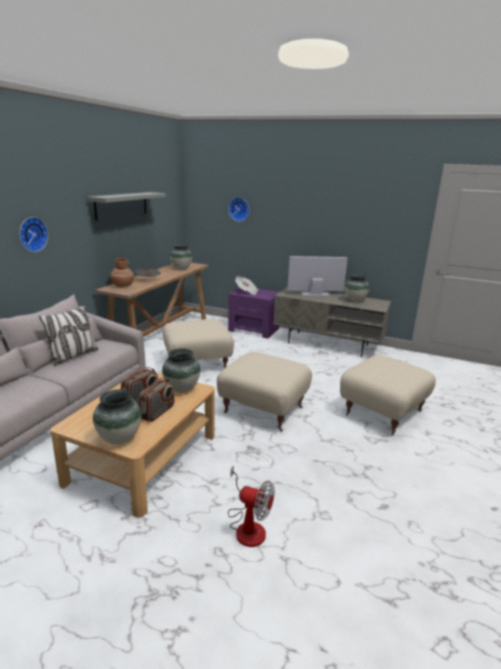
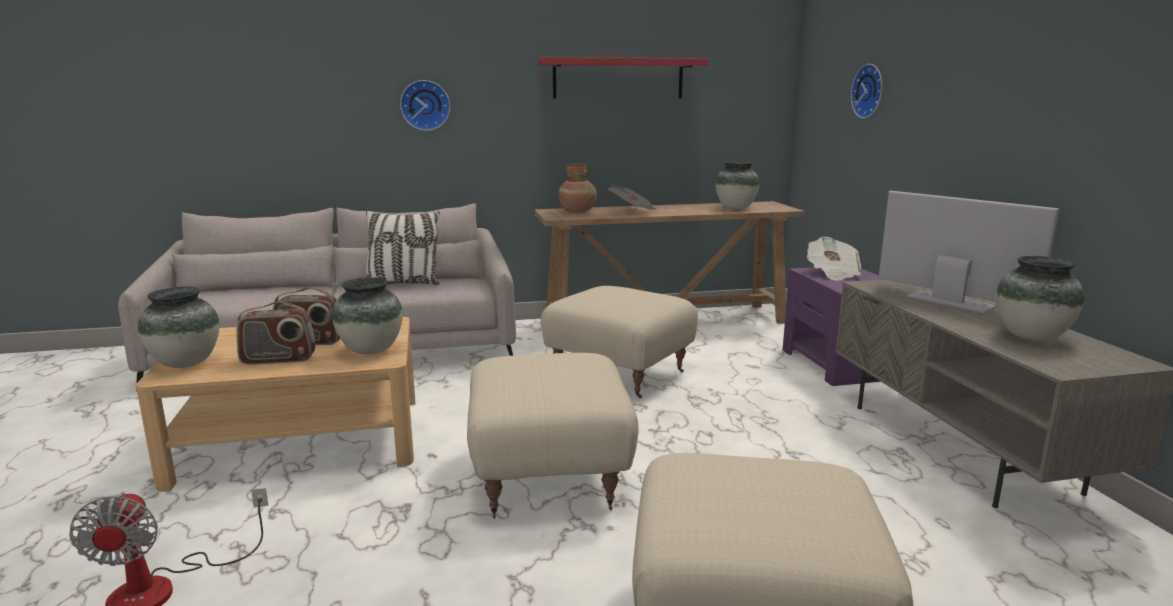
camera: 55 degrees right, 5 degrees down
grey shelf [87,192,166,221] -> red shelf [538,57,709,98]

